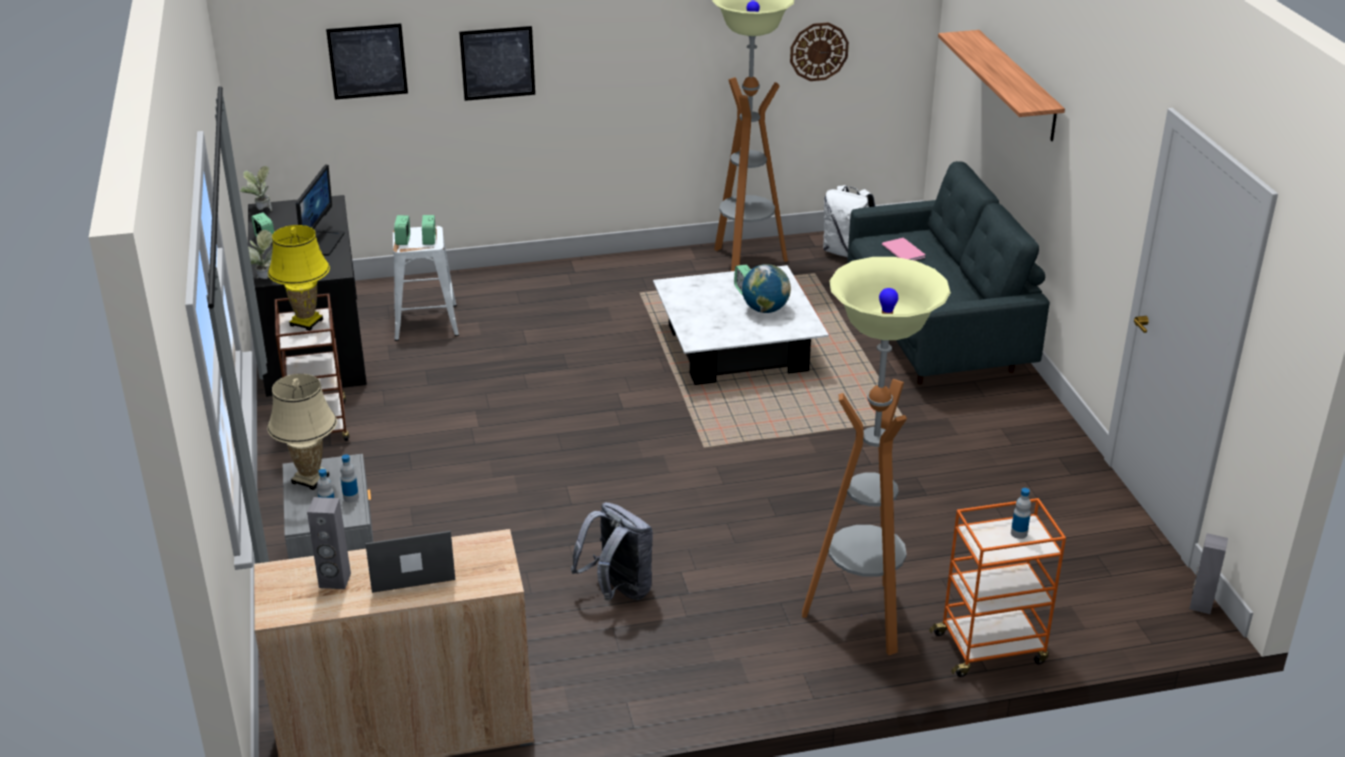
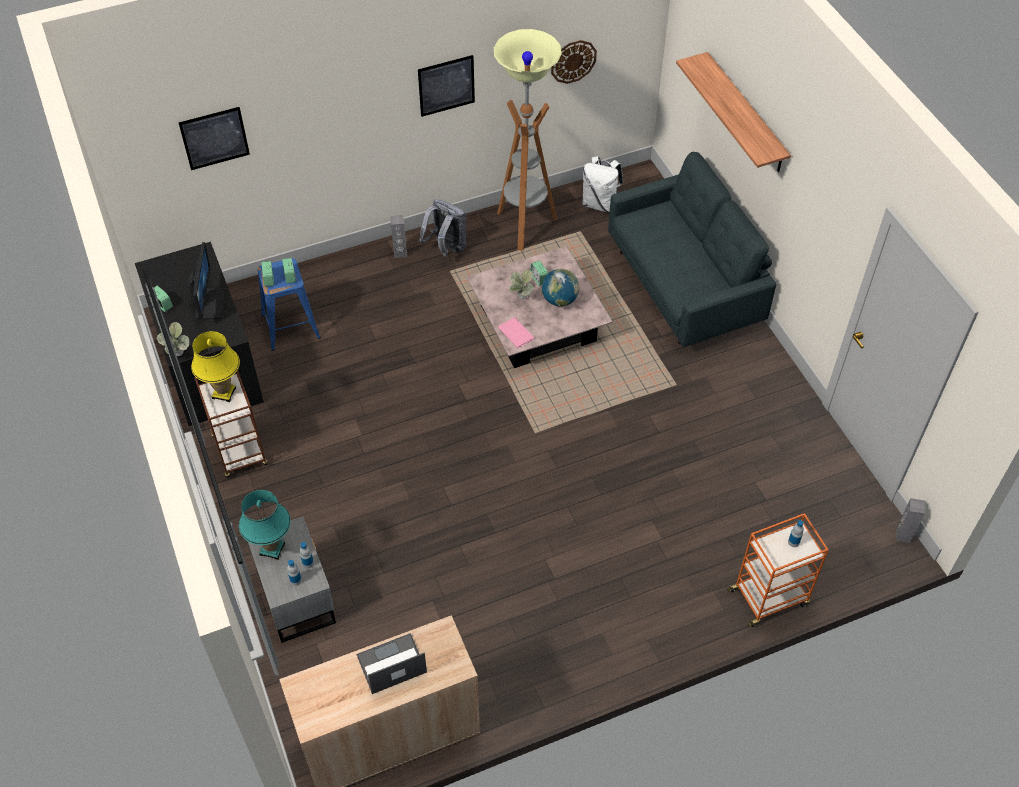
camera: 10 degrees left, 20 degrees up
potted plant [240,166,272,211] -> potted plant moved to [509,270,533,299]
beige table lamp [267,374,337,490] -> turquoise table lamp [239,490,291,560]
grey speaker [307,497,351,589] -> grey speaker moved to [390,215,407,258]
white stool [393,226,459,341] -> blue stool [257,258,321,351]
picture [459,26,535,101] -> picture moved to [418,55,475,117]
grey backpack [571,502,653,601] -> grey backpack moved to [419,199,466,257]
white coffee table [653,265,829,385] -> pink coffee table [467,246,613,368]
floor lamp [802,257,951,655] -> none
pink book [882,238,925,260] -> pink book moved to [498,317,534,348]

